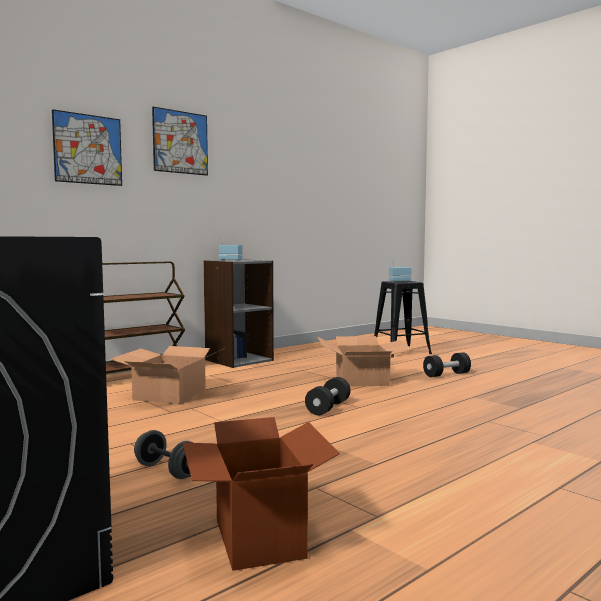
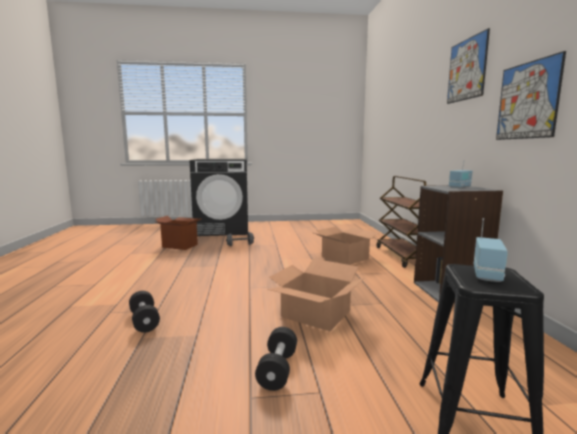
camera: 125 degrees right, 5 degrees up
picture [52,109,122,186] -> picture moved to [496,51,566,140]
black dumbbell [305,377,351,415] -> black dumbbell moved to [129,291,160,333]

